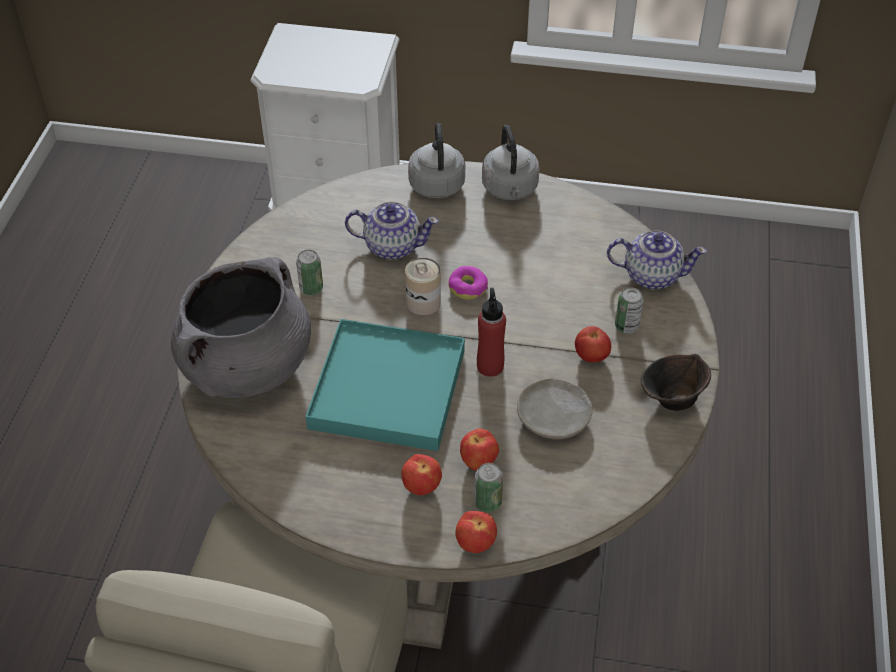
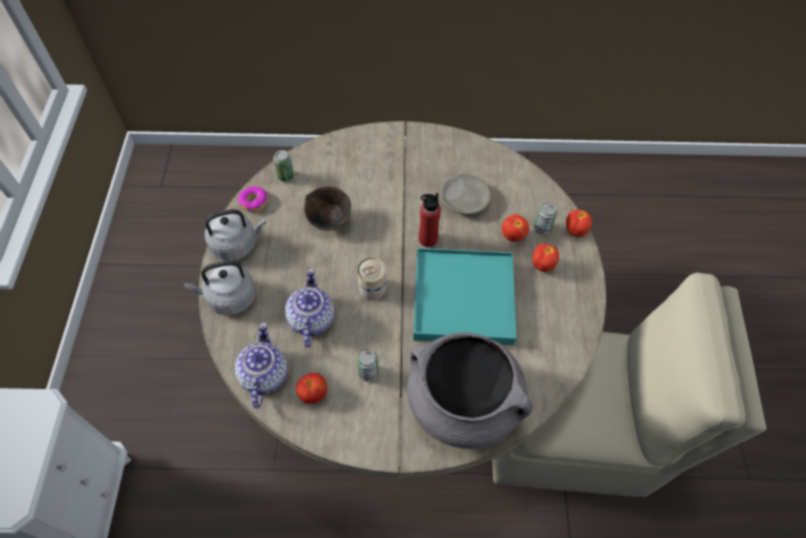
camera: 100 degrees left, 10 degrees up
donut [448,266,488,300] -> donut moved to [238,186,268,212]
tomato [575,326,611,363] -> tomato moved to [296,373,327,404]
teapot [607,230,707,289] -> teapot moved to [235,322,287,409]
can [615,287,644,334] -> can moved to [273,150,294,182]
brown bowl [641,354,711,411] -> brown bowl moved to [304,186,351,231]

